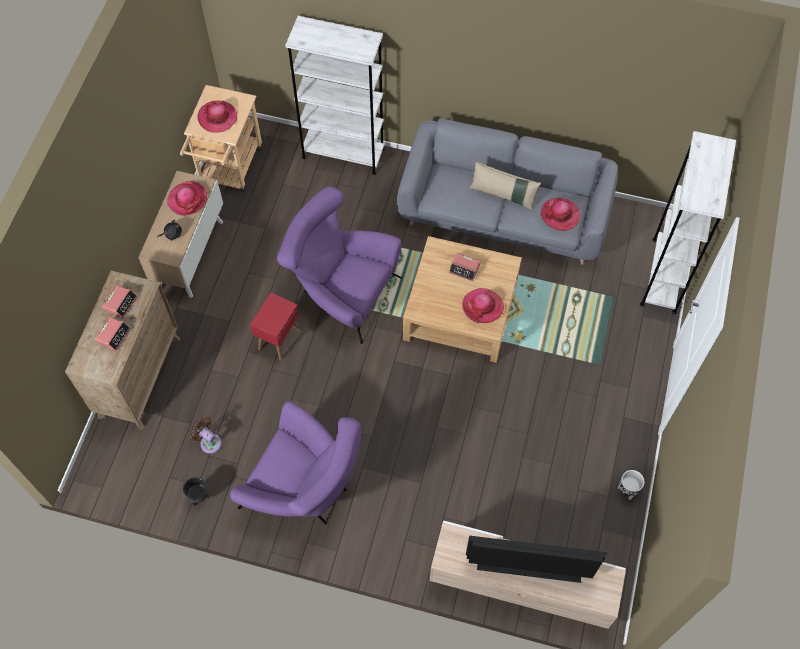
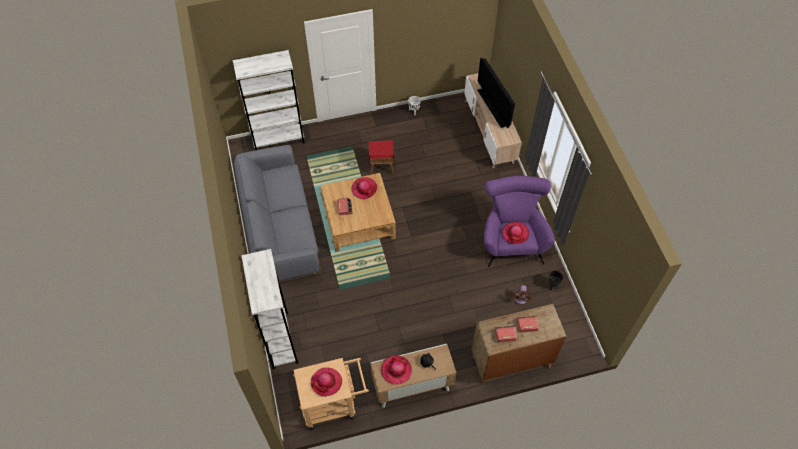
camera: 120 degrees left, 5 degrees down
red side table [250,293,300,360] -> red side table moved to [369,140,394,175]
purple armchair [277,186,402,344] -> none
beige pillow [470,161,541,210] -> none
hat [541,197,580,231] -> hat moved to [502,222,529,244]

